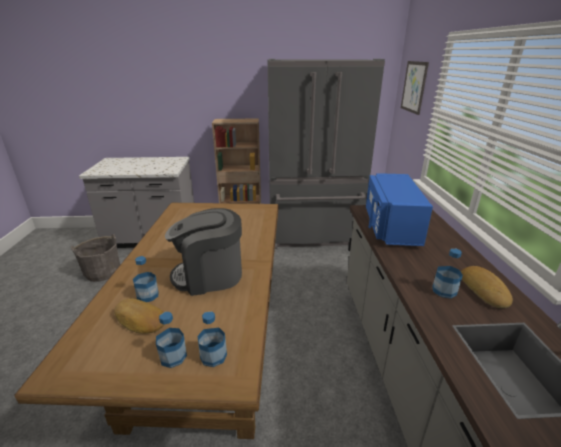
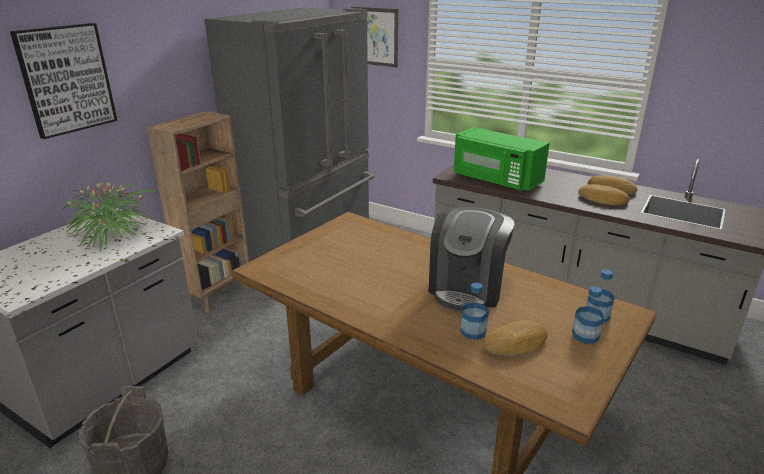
camera: 55 degrees left, 0 degrees up
blue microwave [366,173,433,246] -> green microwave [454,127,550,191]
bottle [432,249,463,299] -> bread [578,184,630,205]
none -> picture [10,23,117,139]
none -> potted plant [62,182,157,253]

